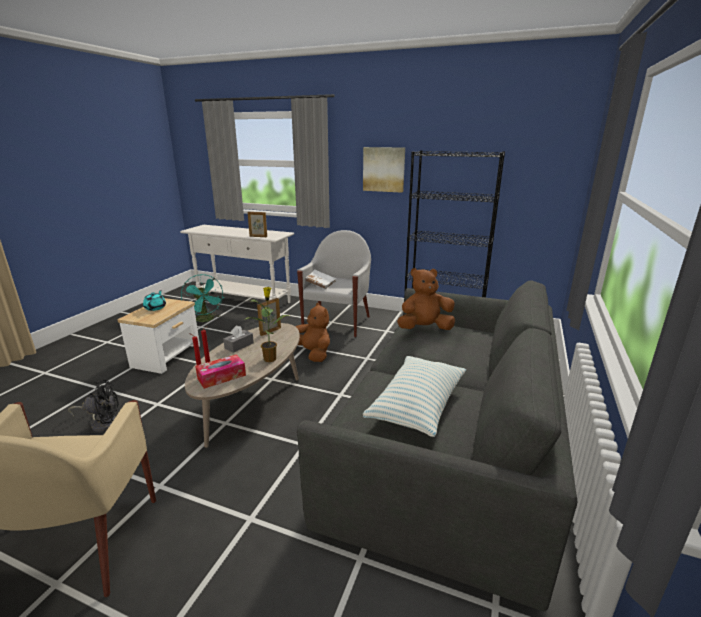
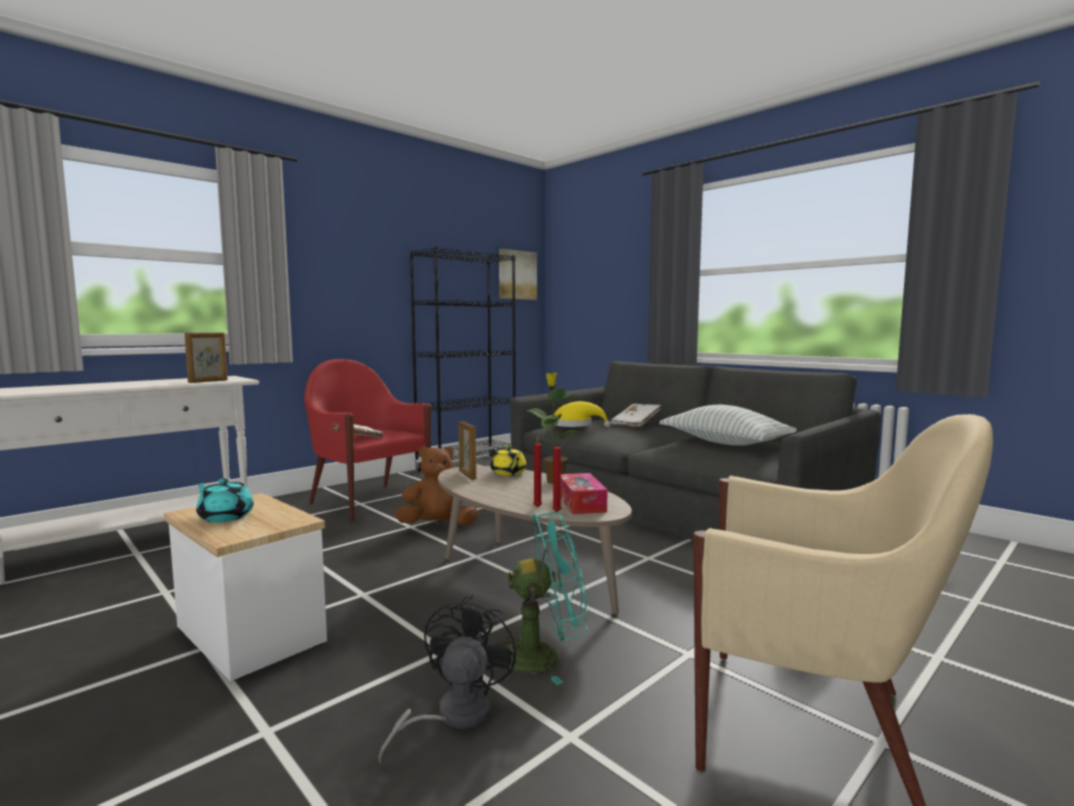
camera: 65 degrees left, 15 degrees down
turquoise fan [181,274,223,322] -> turquoise fan moved to [497,512,587,685]
grey tissue box [223,325,254,353] -> none
white armchair [297,230,371,337] -> red armchair [304,359,431,521]
picture [363,147,405,193] -> picture moved to [499,249,537,300]
brown plush toy [397,268,455,330] -> yellow hat [554,401,610,427]
none -> yellow teapot [491,445,527,476]
none -> white book [610,404,662,427]

